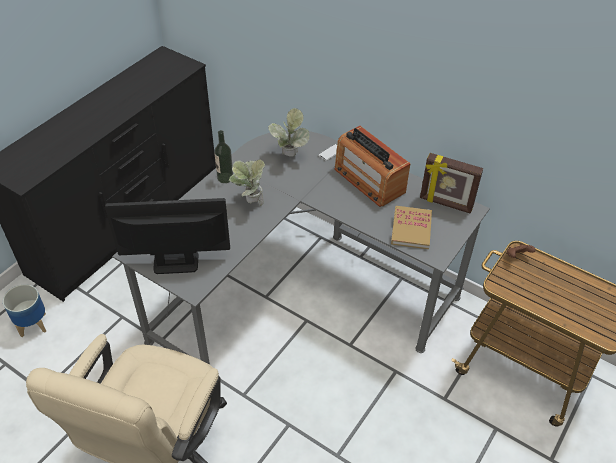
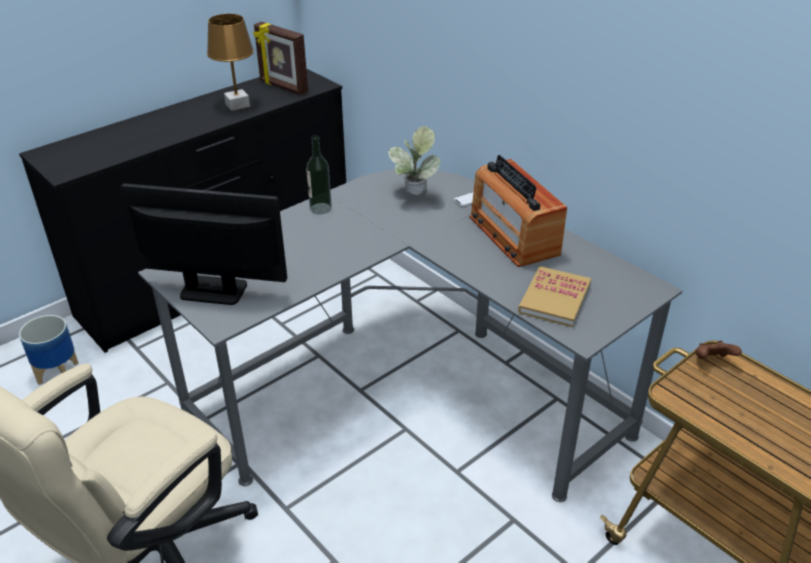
camera: 15 degrees right, 10 degrees down
potted plant [229,160,265,206] -> none
picture frame [420,153,483,214] -> picture frame moved to [253,22,308,95]
none -> brown table lamp [207,14,254,111]

